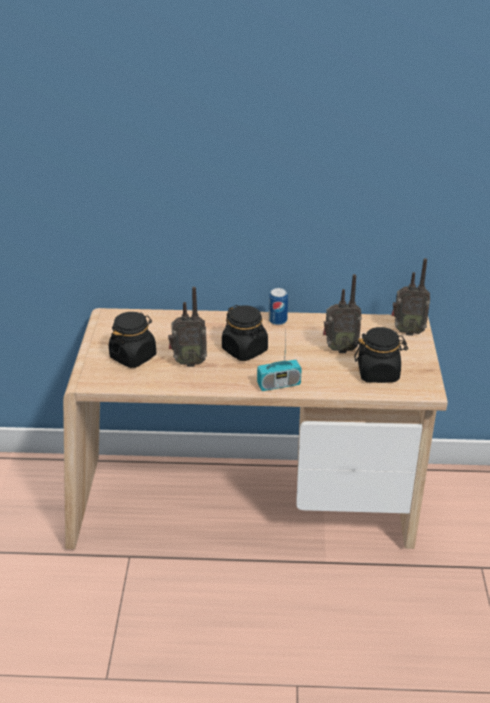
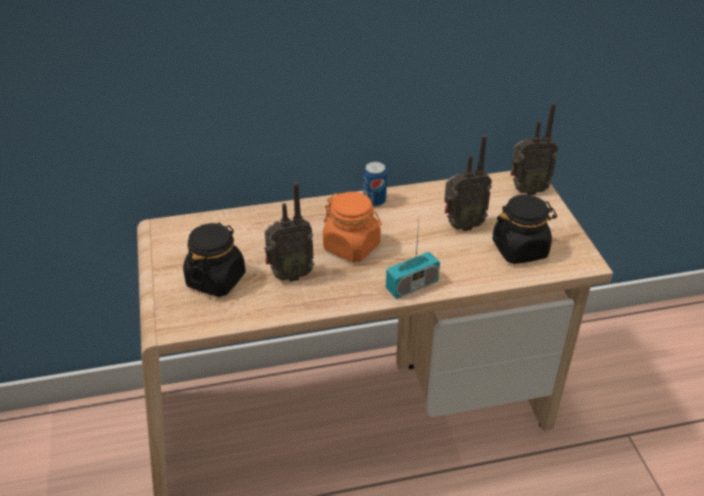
camera: 15 degrees left, 5 degrees up
black jar [222,305,268,361] -> orange jar [323,192,381,262]

